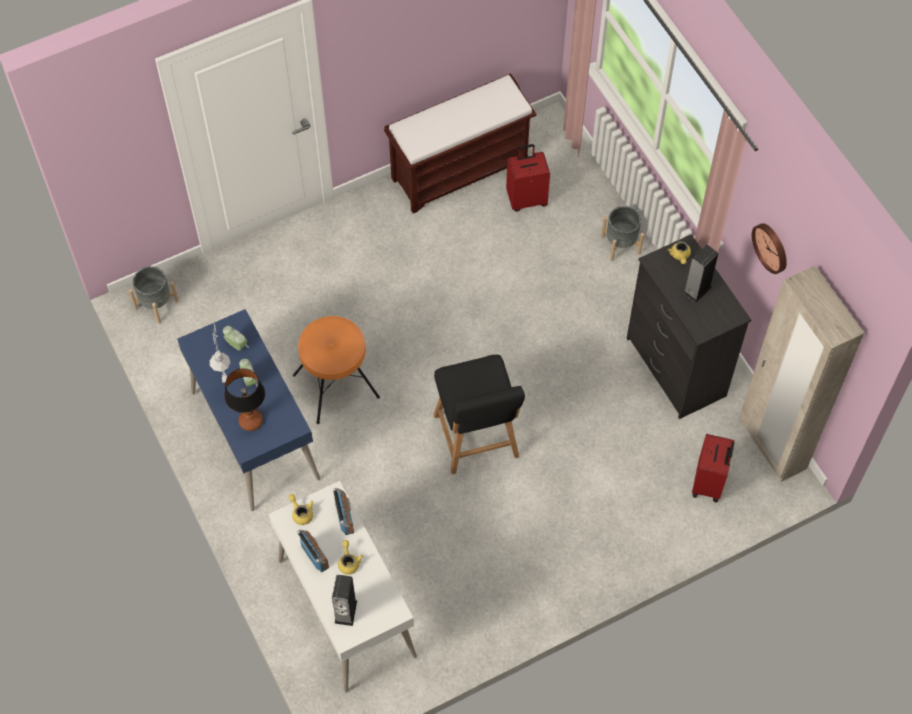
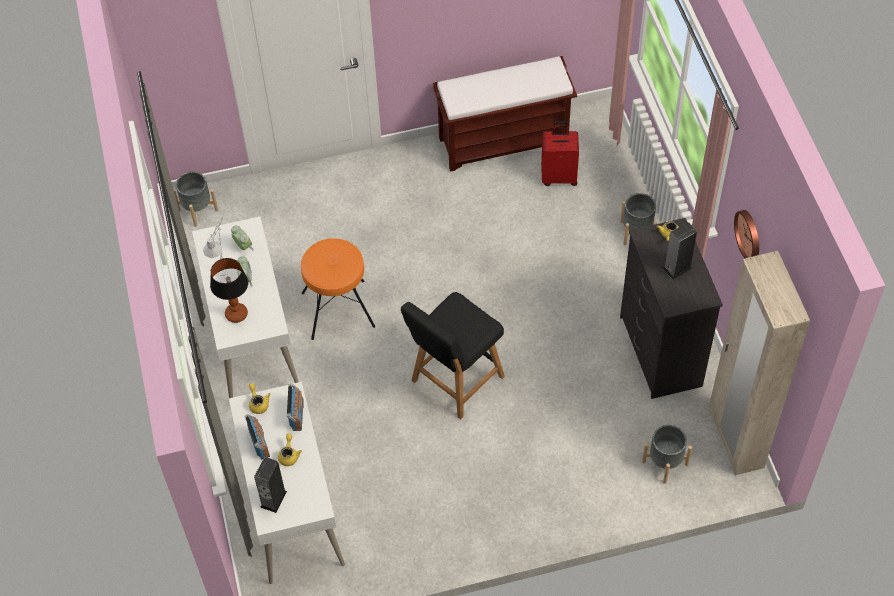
camera: 15 degrees right, 5 degrees down
blue desk [177,309,320,511] -> white desk [192,217,299,398]
black chair [433,355,525,474] -> black chair turned 45 degrees clockwise [401,292,505,419]
red suitcase [692,434,735,502] -> grey planter [642,425,692,484]

